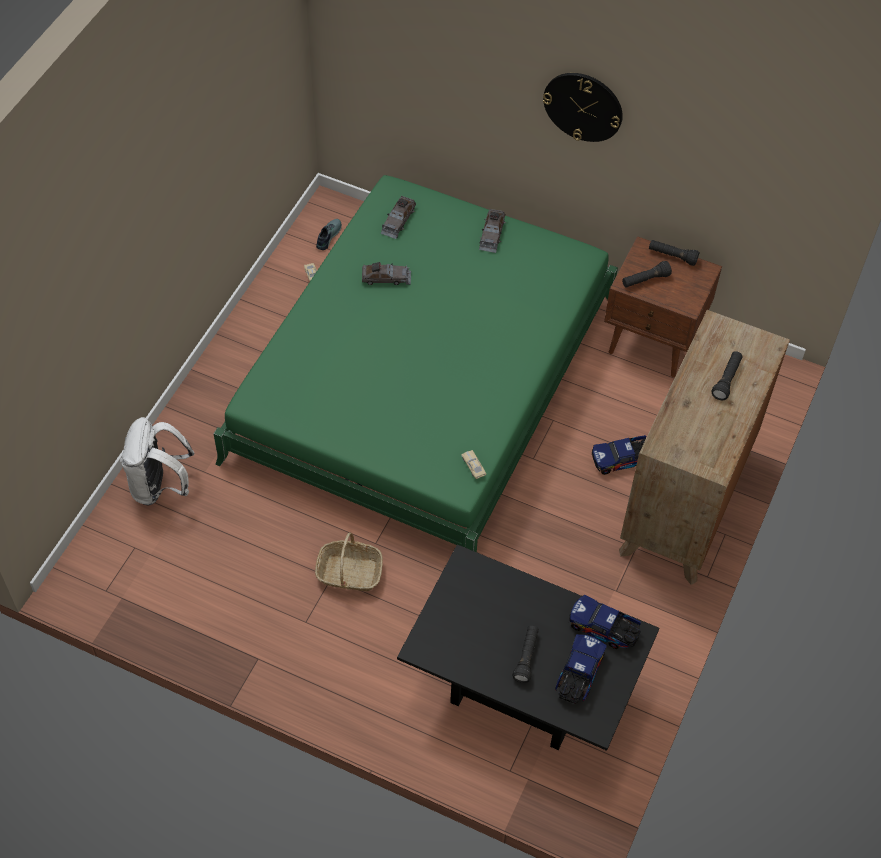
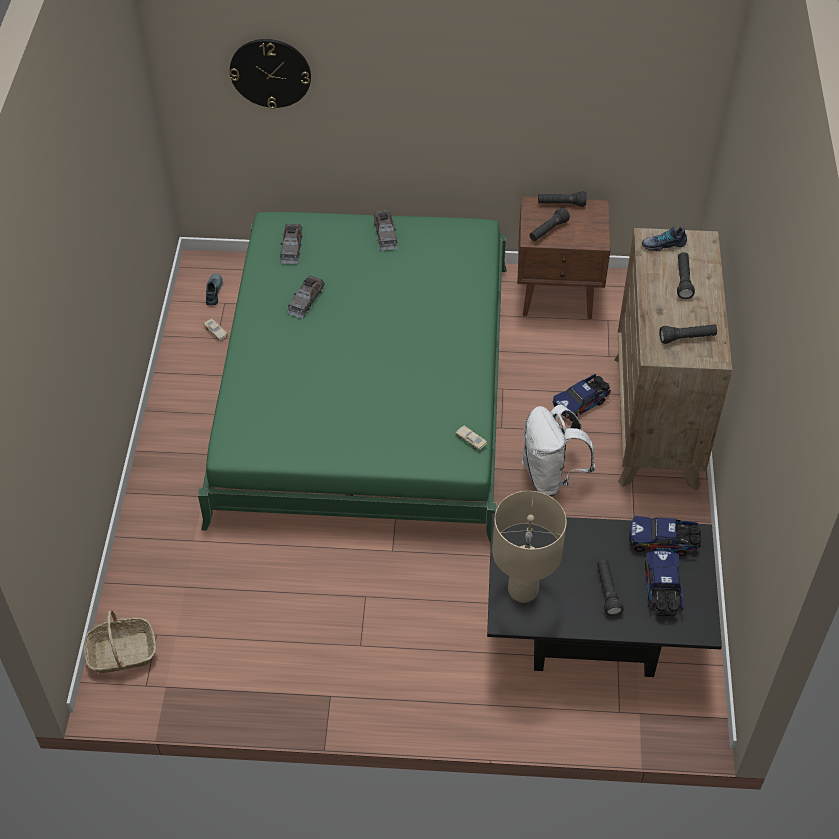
camera: 20 degrees left, 5 degrees down
white backpack [120,417,194,505] -> white backpack moved to [522,405,595,496]
basket [315,533,383,591] -> basket moved to [84,610,156,673]
grey toy car [362,262,411,285] -> grey toy car turned 135 degrees clockwise [287,275,324,319]
wall clock [543,73,623,142] -> wall clock moved to [230,39,311,109]
none -> beige table lamp [492,491,567,603]
none -> shoe [642,226,687,251]
none -> black flashlight [659,324,717,344]

